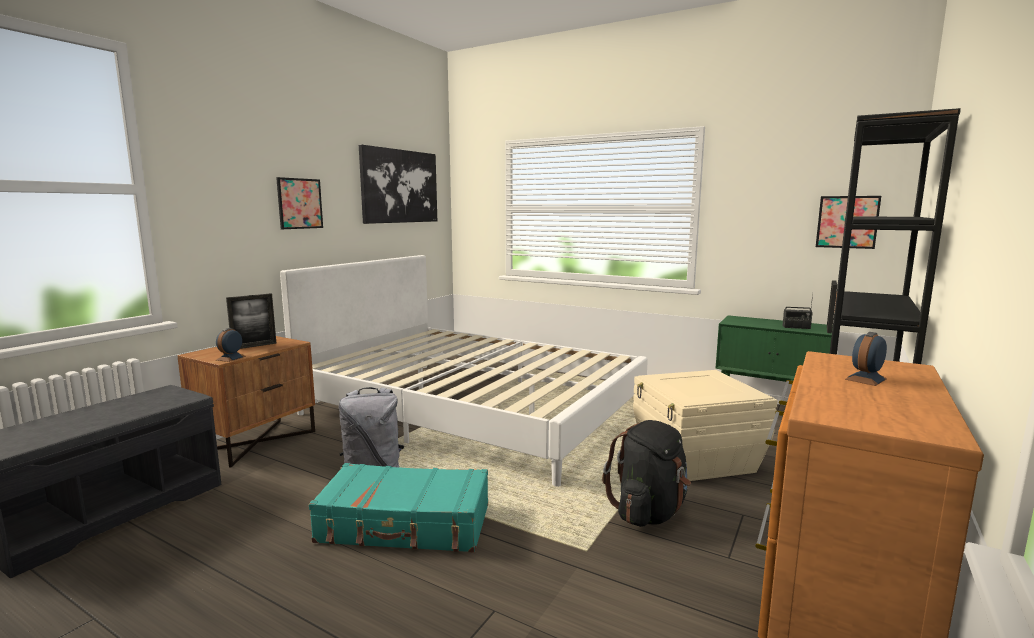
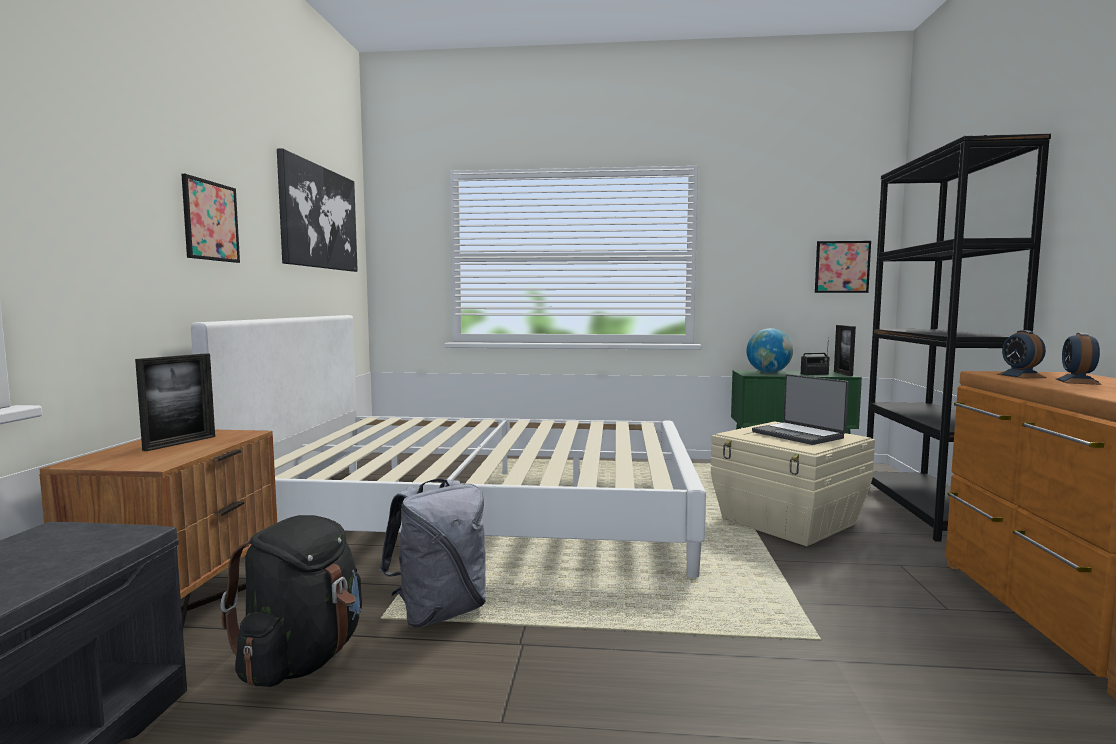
camera: 25 degrees left, 5 degrees down
alarm clock [216,328,246,362] -> alarm clock moved to [997,330,1047,378]
turquoise suitcase [309,463,488,553] -> none
black backpack [602,420,691,527] -> black backpack moved to [220,515,362,687]
none -> globe [746,328,793,373]
none -> laptop [752,374,849,445]

